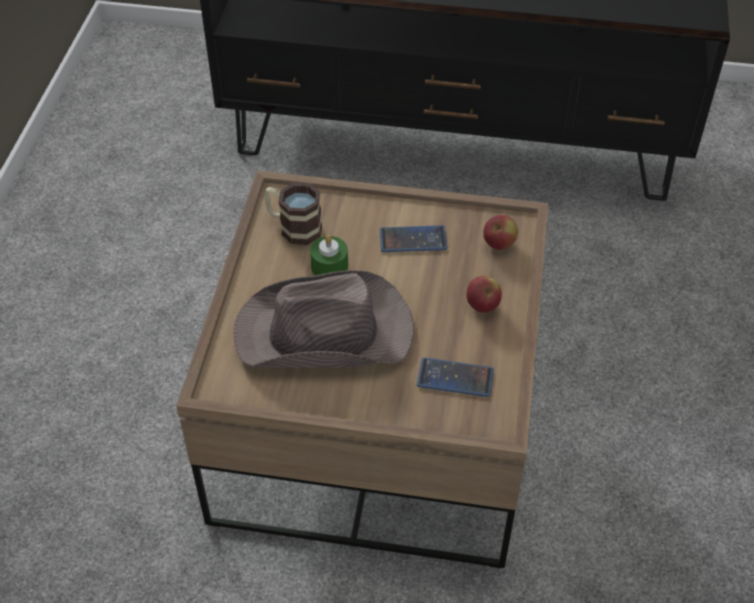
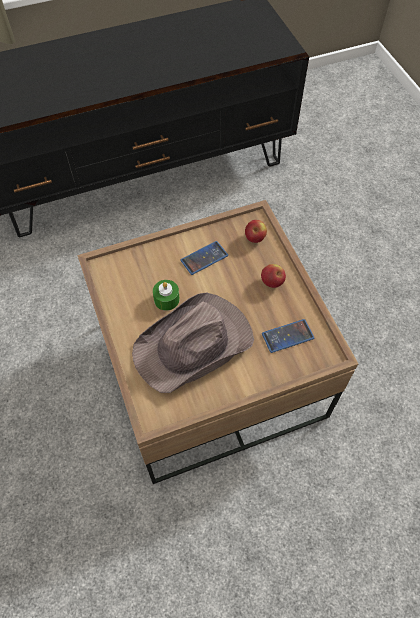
camera: 30 degrees left, 10 degrees up
mug [264,183,322,245] -> none

